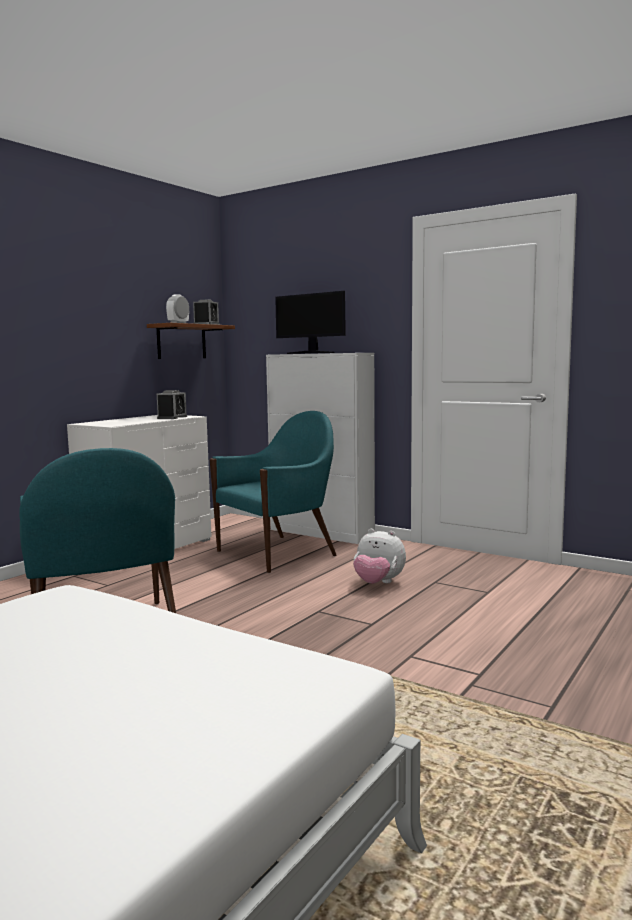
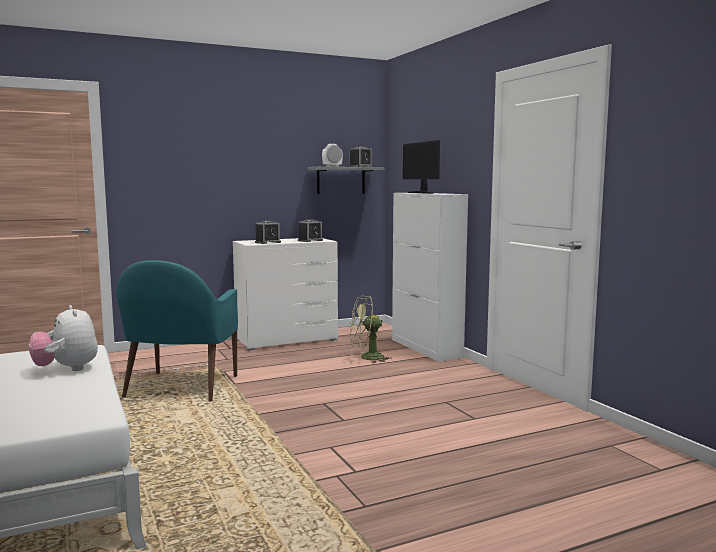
camera: 30 degrees right, 0 degrees up
brown shelf [147,323,235,359] -> grey shelf [308,167,384,194]
turquoise armchair [210,411,337,573] -> green fan [350,296,392,363]
plush toy [353,529,406,584] -> plush toy moved to [29,305,98,371]
none -> alarm clock [255,220,281,244]

